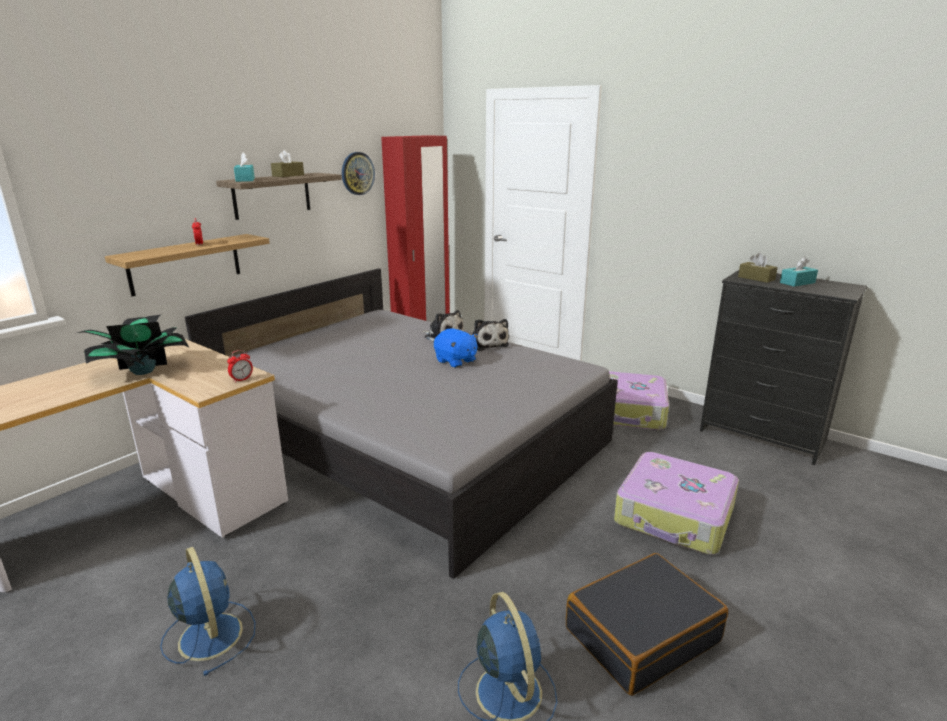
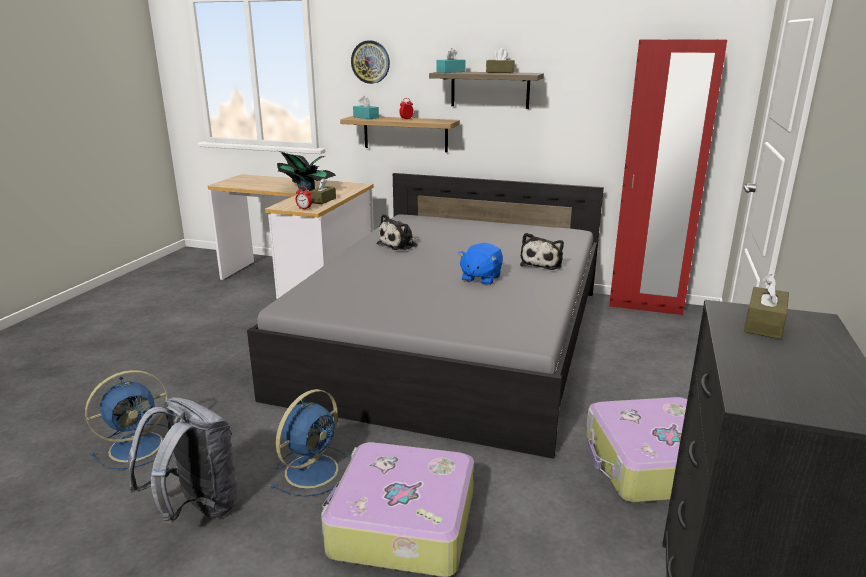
camera: 70 degrees right, 0 degrees up
blue fan [160,547,255,676] -> blue fan moved to [271,389,351,497]
wall clock [342,152,375,195] -> wall clock moved to [351,40,390,84]
plush toy [472,319,509,351] -> plush toy moved to [377,214,418,250]
black suitcase [566,553,728,696] -> grey backpack [128,397,237,523]
turquoise tissue box [780,257,818,287] -> turquoise tissue box moved to [353,96,379,119]
none -> brown tissue box [310,178,336,204]

